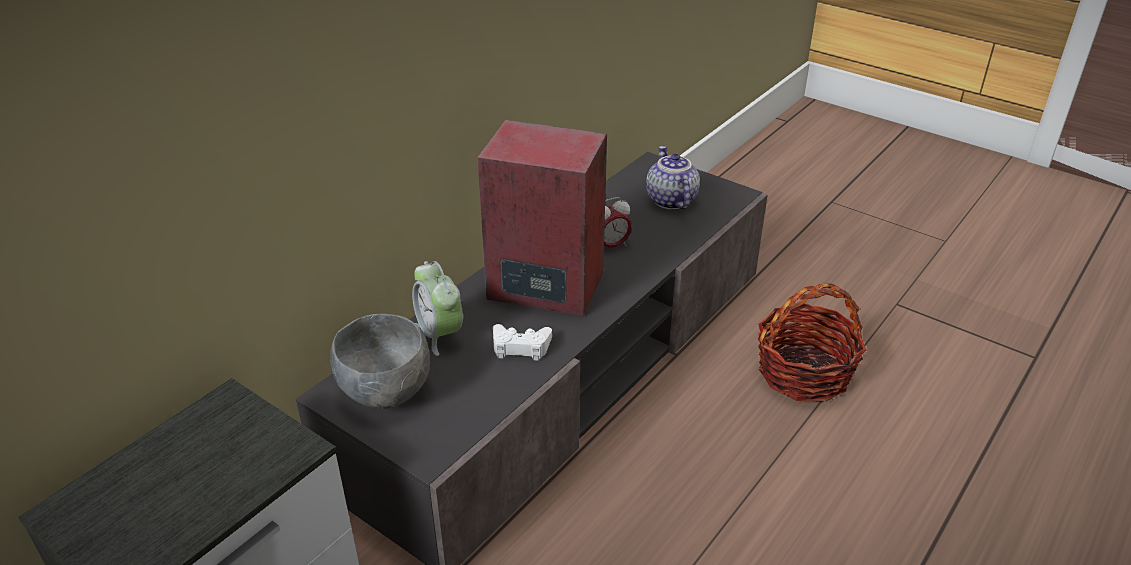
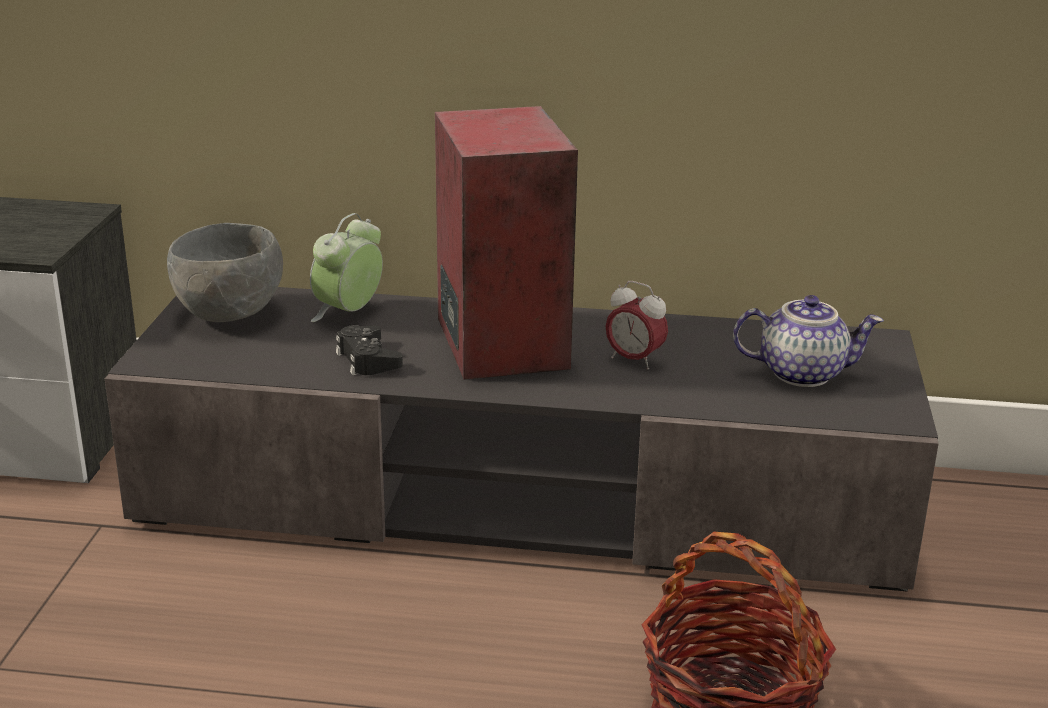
camera: 60 degrees right, 10 degrees down
white game controller [493,324,552,361] -> black game controller [336,325,403,375]
teapot [646,146,700,209] -> teapot turned 45 degrees clockwise [733,295,884,387]

